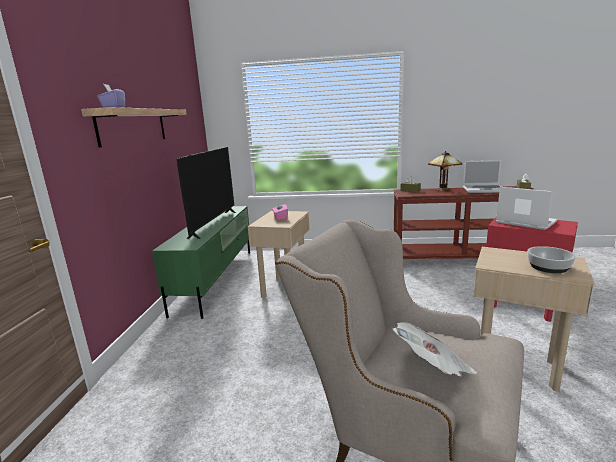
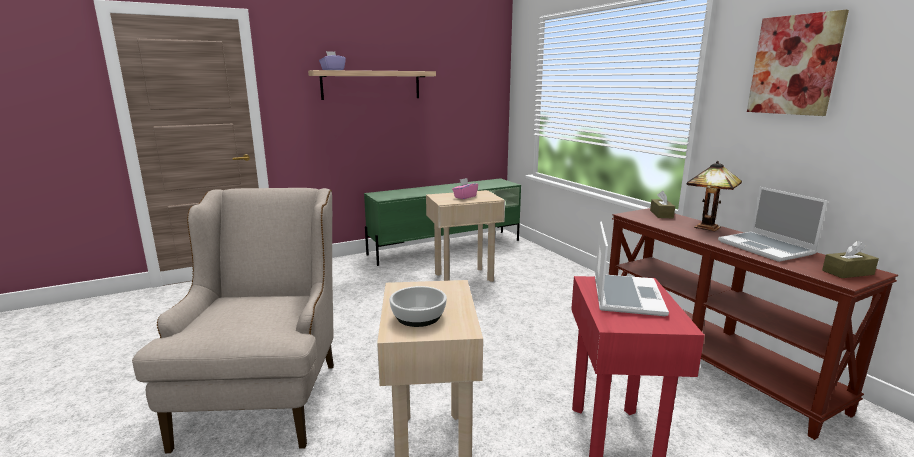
camera: 55 degrees right, 0 degrees up
television [176,147,236,239] -> none
newspaper [392,322,477,377] -> none
none -> picture [747,10,849,116]

